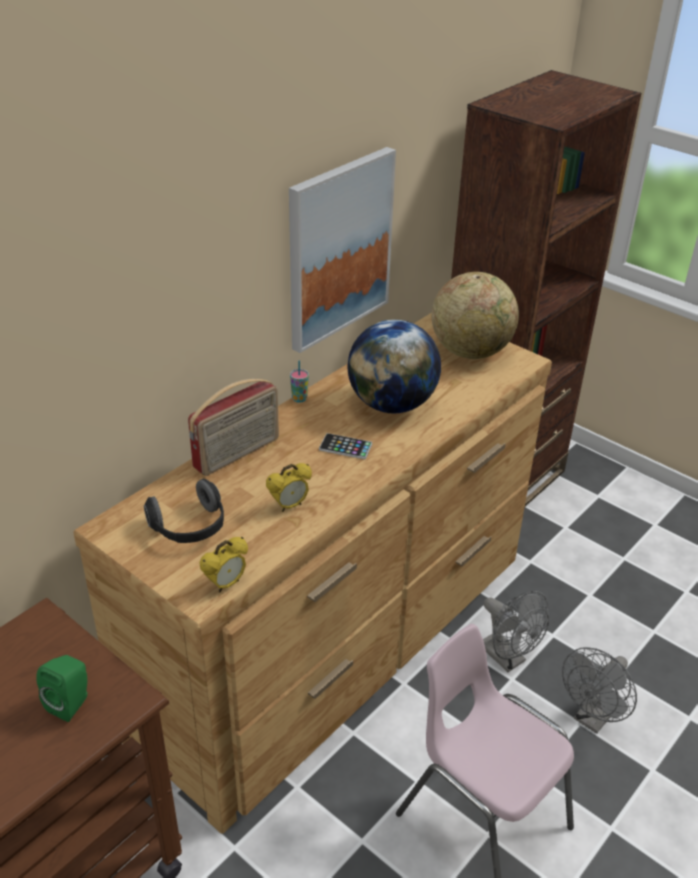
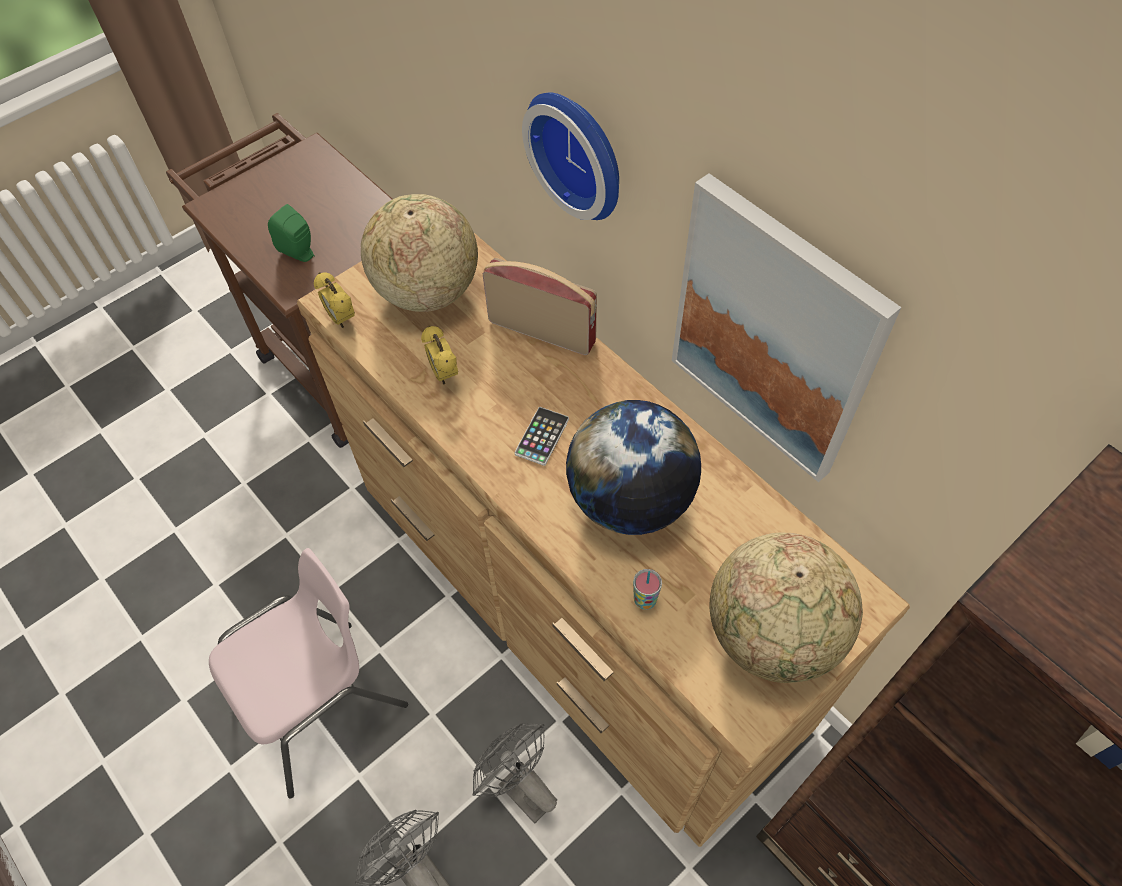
camera: 100 degrees right, 20 degrees up
headphones [144,479,224,543] -> globe [361,194,478,312]
radio [188,379,279,476] -> radio turned 150 degrees clockwise [483,258,597,355]
cup [290,361,309,403] -> cup moved to [633,569,662,610]
grey fan [483,591,549,672] -> grey fan turned 75 degrees clockwise [473,724,557,823]
none -> wall clock [522,92,619,220]

